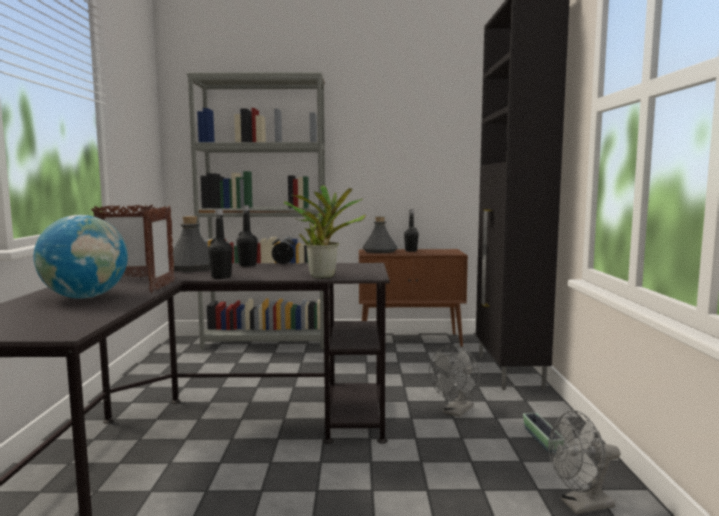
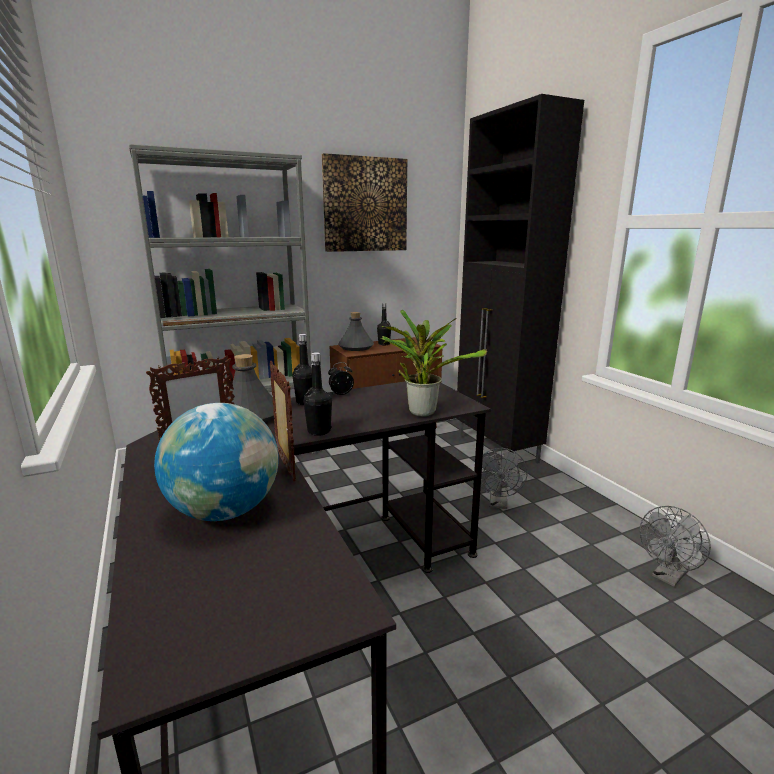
camera: 25 degrees left, 10 degrees up
planter [523,413,565,454] -> none
none -> picture [322,153,407,252]

